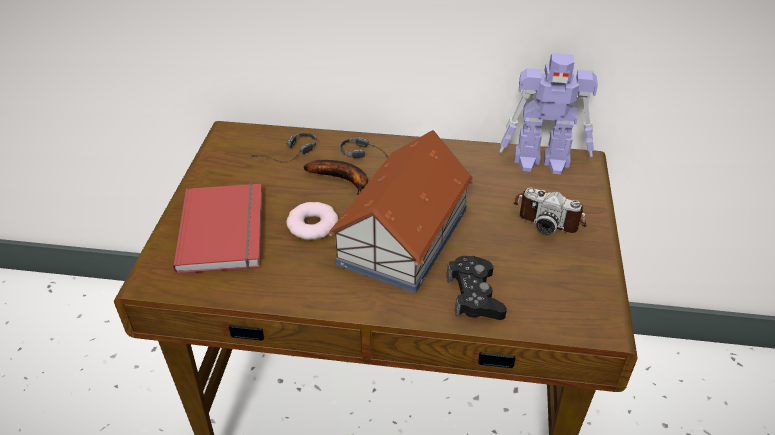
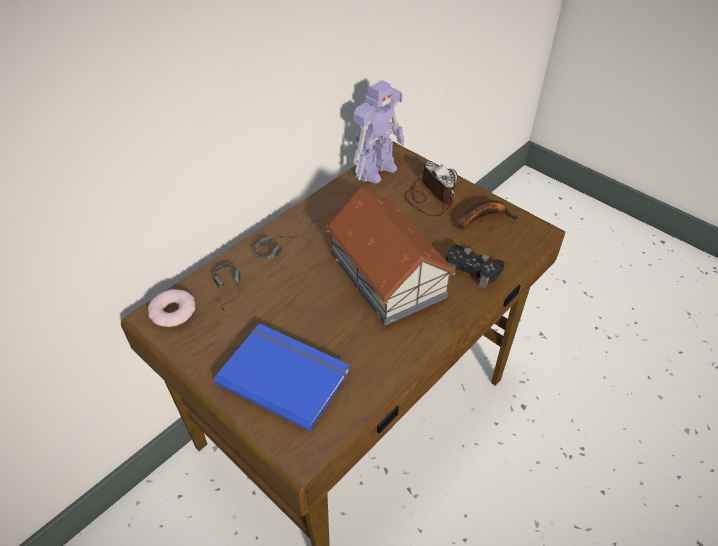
camera: 55 degrees left, 5 degrees up
red book [173,183,263,274] -> blue book [214,323,350,431]
donut [286,202,338,240] -> donut moved to [148,289,195,327]
banana [304,160,368,196] -> banana moved to [458,200,518,229]
camera [513,188,587,234] -> camera turned 90 degrees counterclockwise [404,161,458,217]

